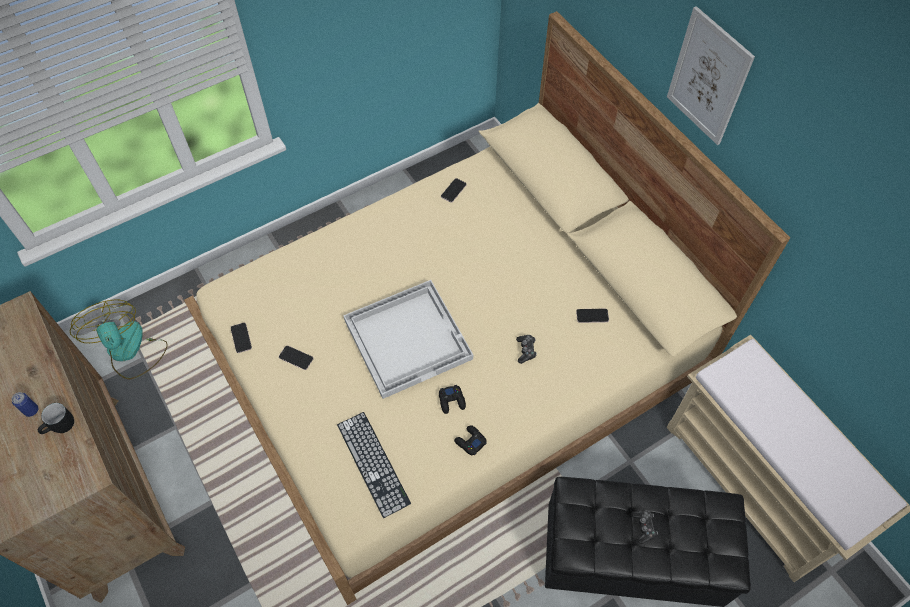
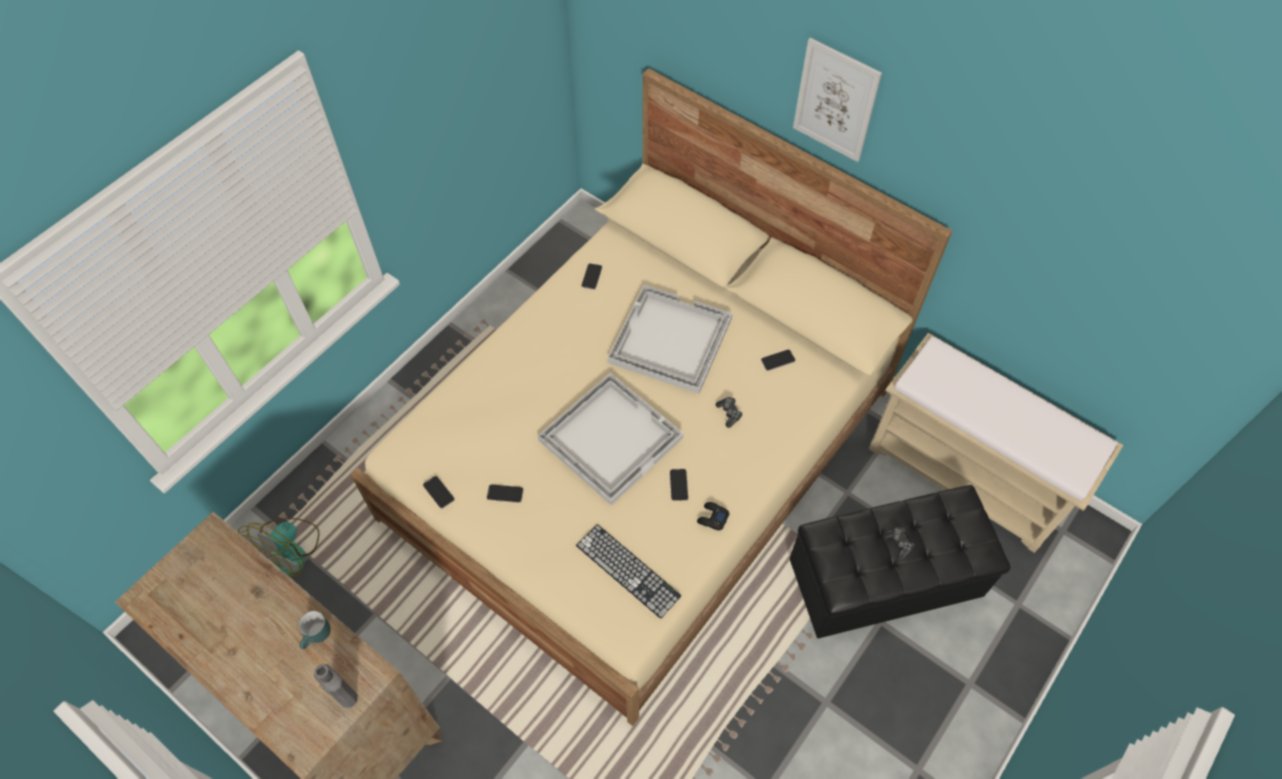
camera: 20 degrees left, 0 degrees up
can [12,392,38,417] -> none
black mug [38,403,74,434] -> turquoise mug [299,611,331,649]
fan [70,299,167,379] -> fan turned 105 degrees counterclockwise [238,517,319,578]
black game controller [439,385,466,414] -> phone [670,469,688,501]
none -> grey bottle [314,664,358,708]
none -> white tray [607,285,733,394]

